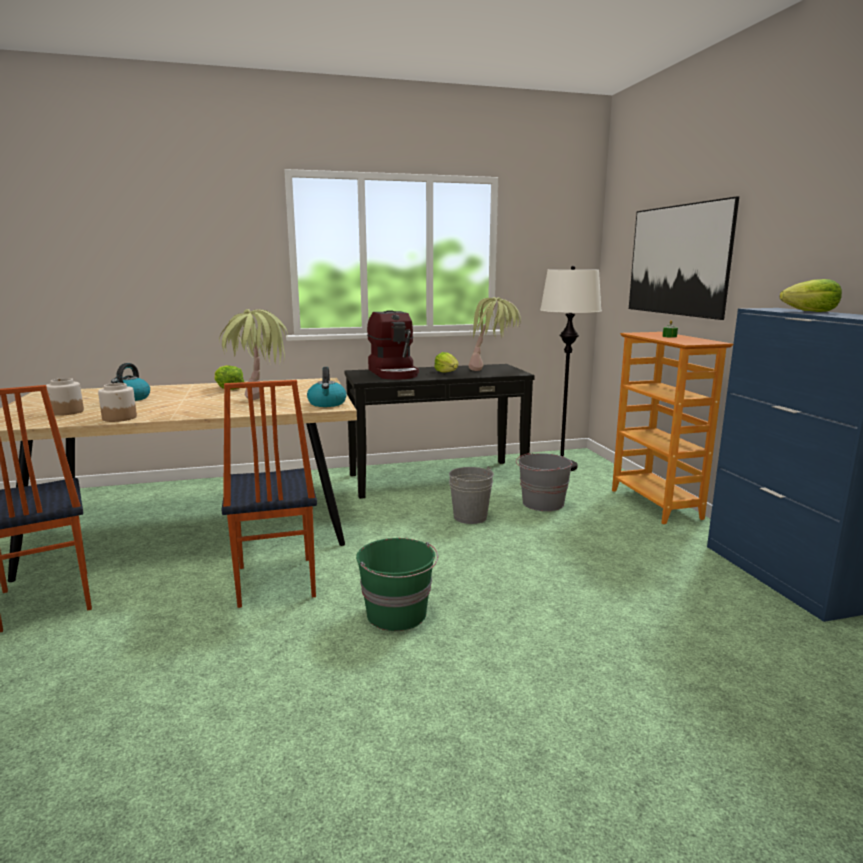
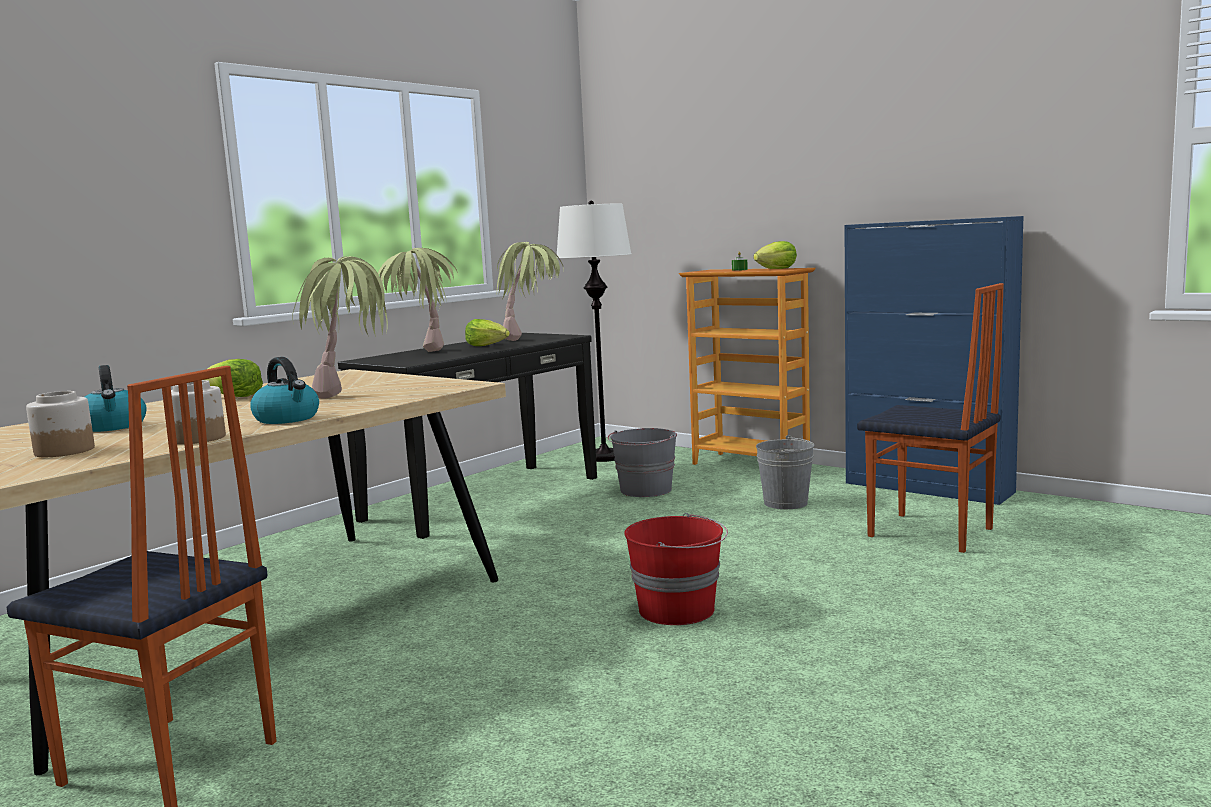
camera: 35 degrees left, 5 degrees down
chair [221,380,317,608] -> chair moved to [857,283,1004,553]
kettle [307,367,347,407] -> kettle moved to [250,357,319,424]
green bucket [356,538,438,631] -> red bucket [624,513,728,625]
coffee machine [367,310,419,380] -> potted plant [378,248,458,352]
grey bucket [449,466,494,524] -> grey bucket moved to [756,435,815,509]
picture [629,196,739,320] -> none
lettuce [780,279,842,312] -> lettuce moved to [753,241,797,269]

